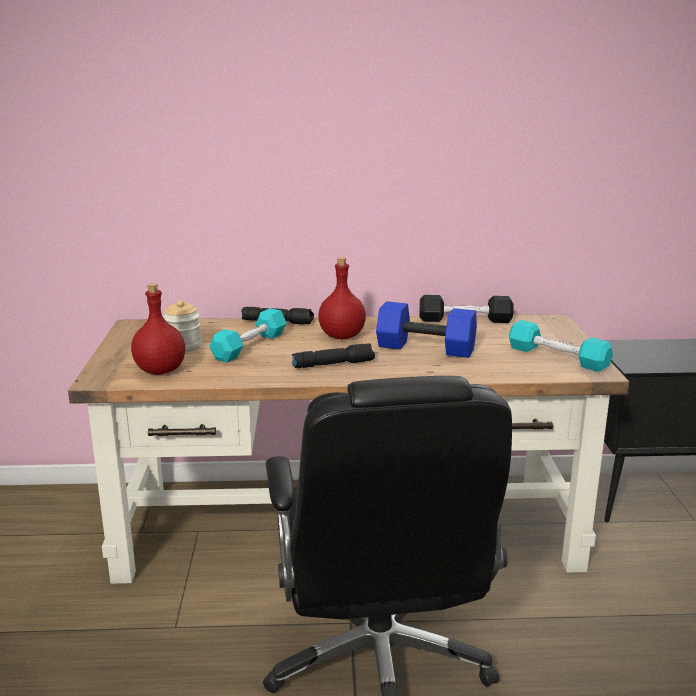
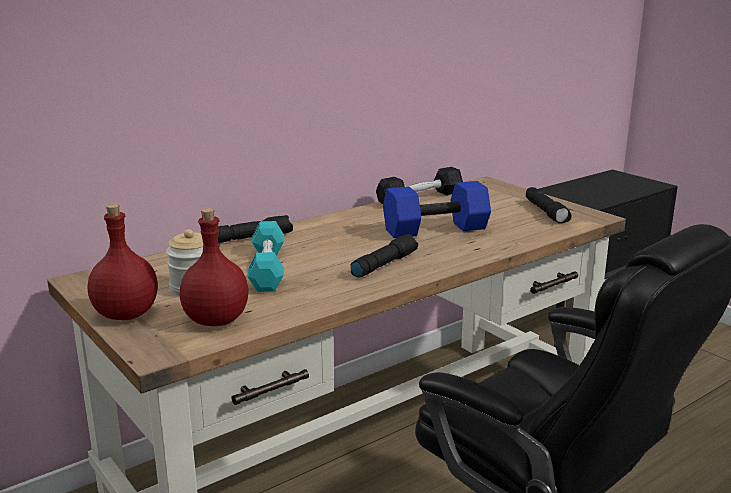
camera: 35 degrees left, 0 degrees up
red bottle [318,257,366,339] -> red bottle moved to [88,204,158,320]
turquoise dumbbell [509,320,613,372] -> black flashlight [526,187,572,223]

